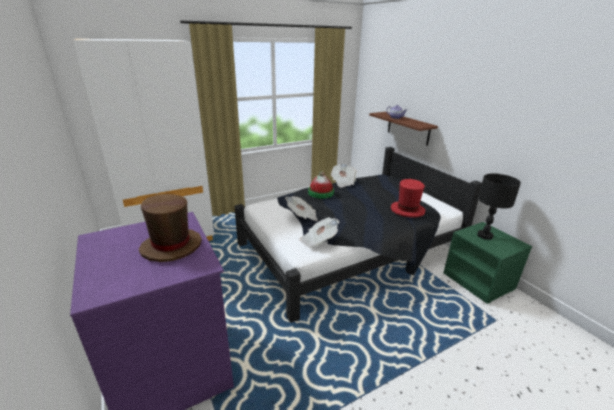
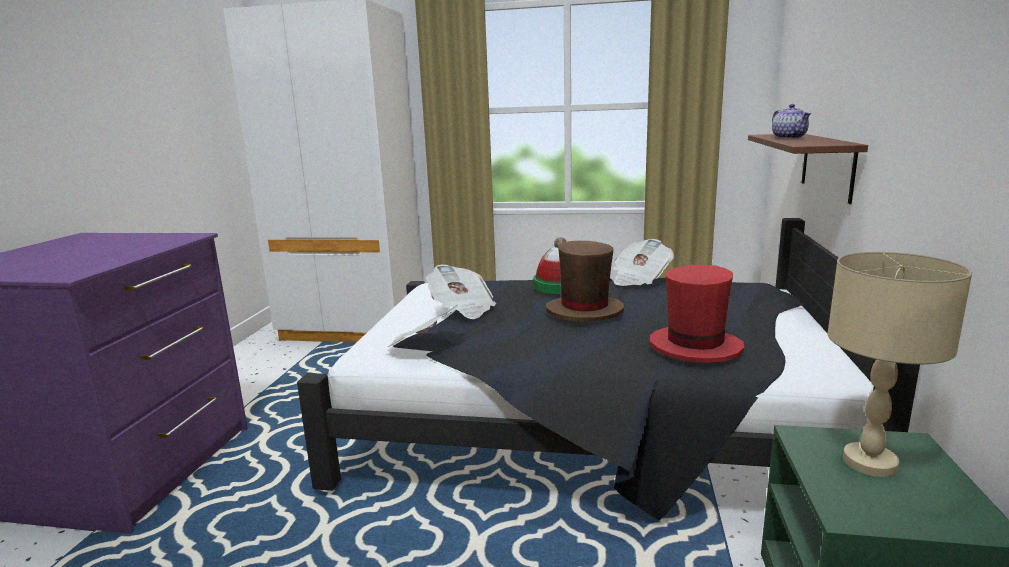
camera: 40 degrees right, 10 degrees down
brown hat [139,194,202,262] -> brown hat moved to [546,241,624,321]
black table lamp [477,173,521,240] -> beige table lamp [827,252,972,477]

